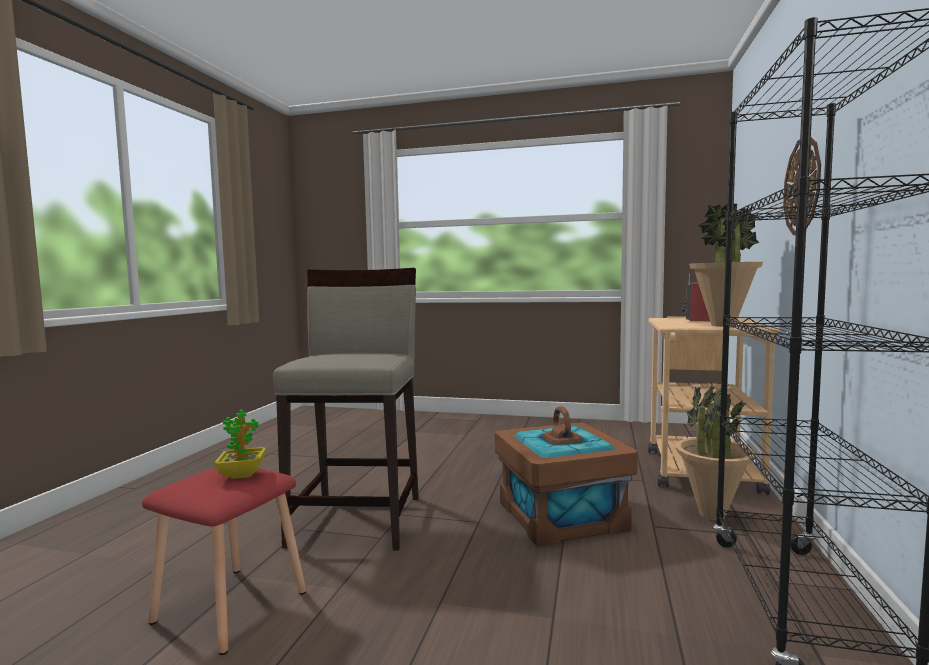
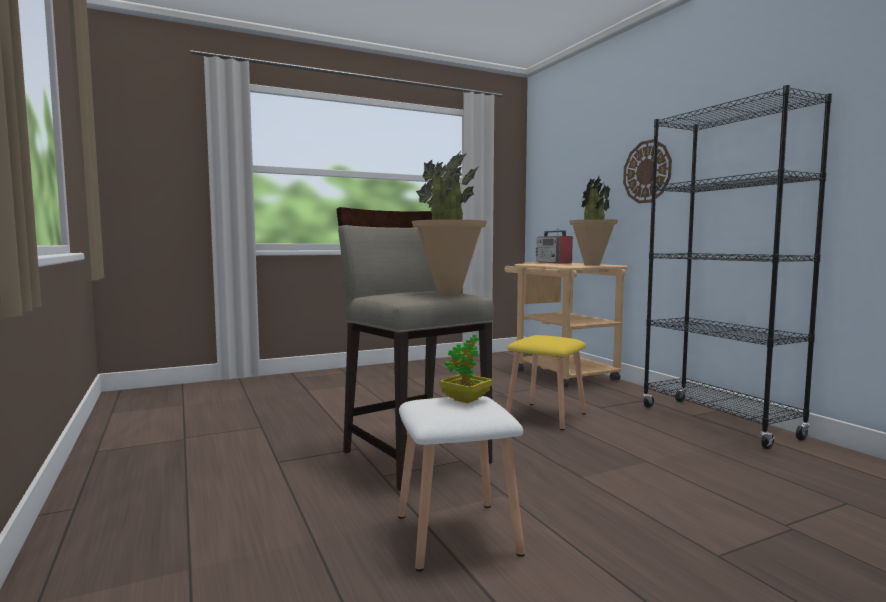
camera: 40 degrees left, 0 degrees up
red stool [142,468,306,655] -> white stool [398,396,525,571]
brown storage box [495,406,638,546] -> yellow stool [506,335,586,430]
potted plant [675,383,756,520] -> potted plant moved to [412,151,487,294]

